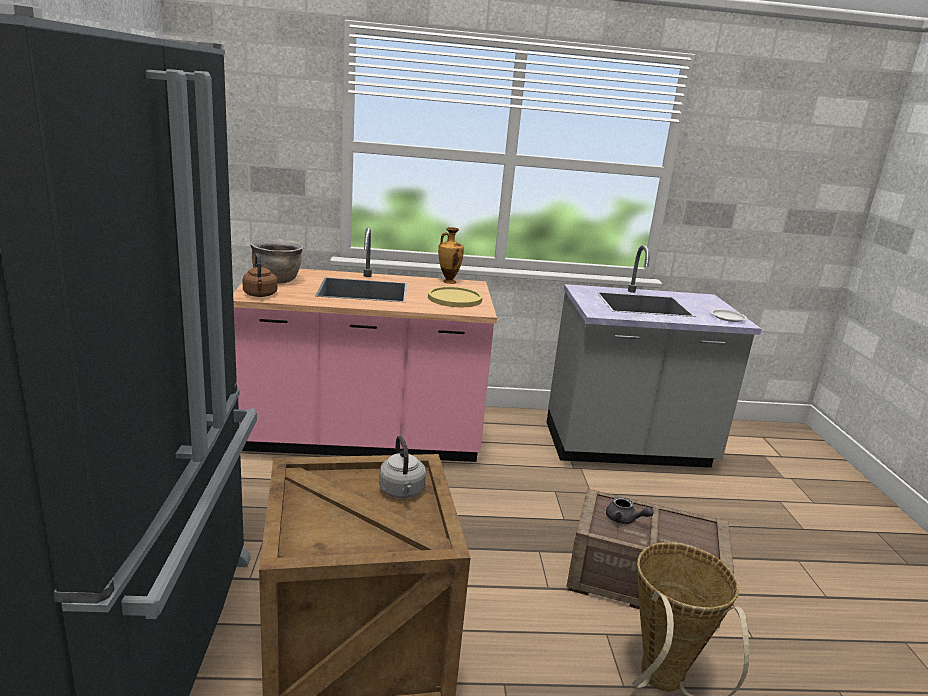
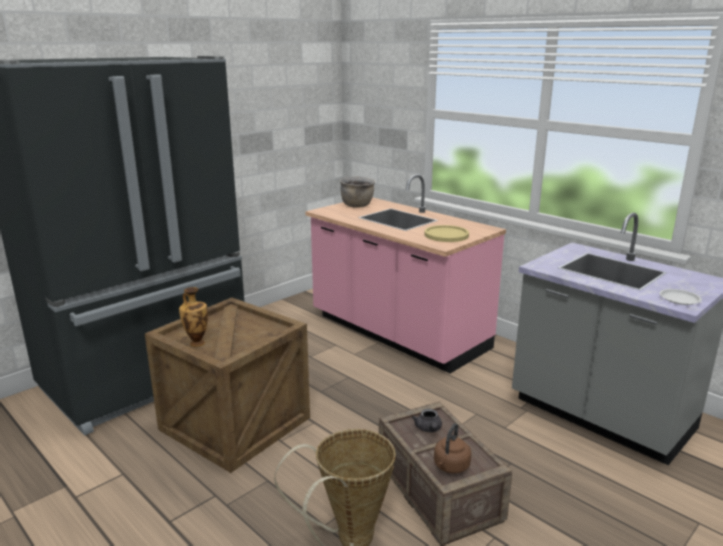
camera: 50 degrees right, 0 degrees up
brown kettle [242,253,277,297] -> brown kettle moved to [434,423,471,473]
grey kettle [379,436,426,498] -> none
vase [438,227,464,284] -> vase moved to [179,287,208,347]

